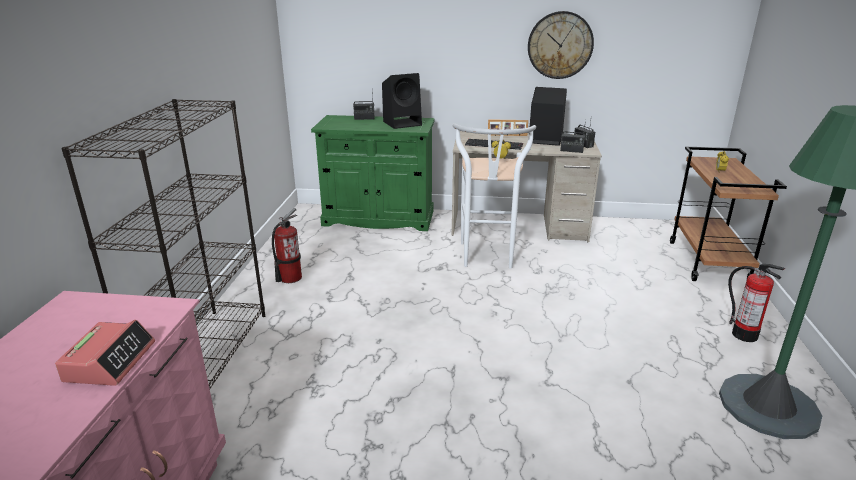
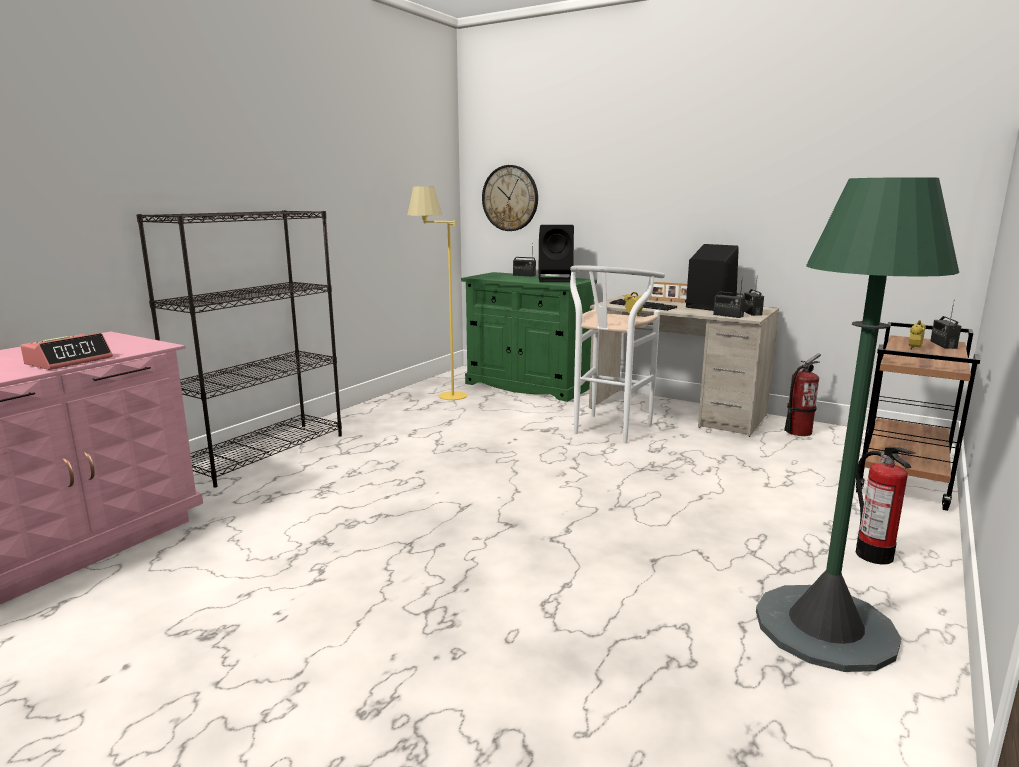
camera: 25 degrees right, 10 degrees down
fire extinguisher [272,208,302,283] -> fire extinguisher moved to [784,353,821,436]
wall clock [528,11,594,79] -> wall clock moved to [482,165,538,231]
none -> yellow floor lamp [407,187,467,400]
none -> radio [930,303,961,349]

